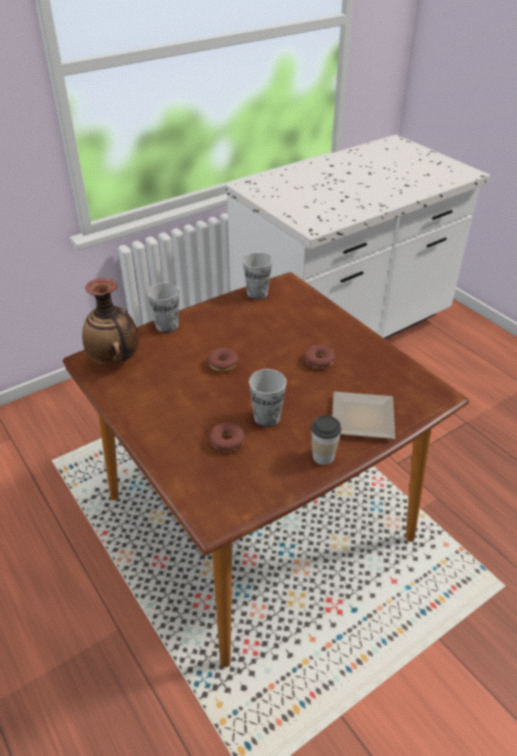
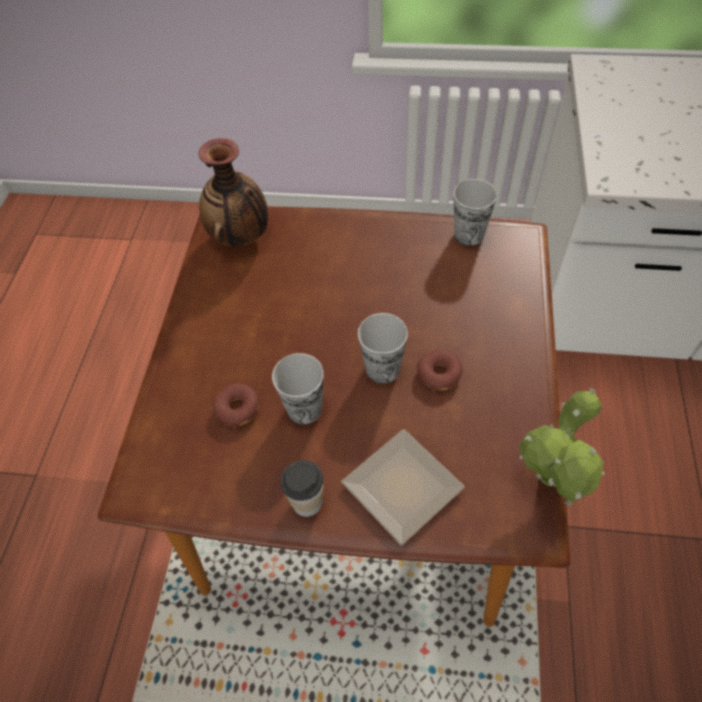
camera: 45 degrees right, 15 degrees up
cup [147,283,179,333] -> cup moved to [358,313,408,384]
donut [207,348,239,372] -> none
none -> potted plant [519,387,605,505]

